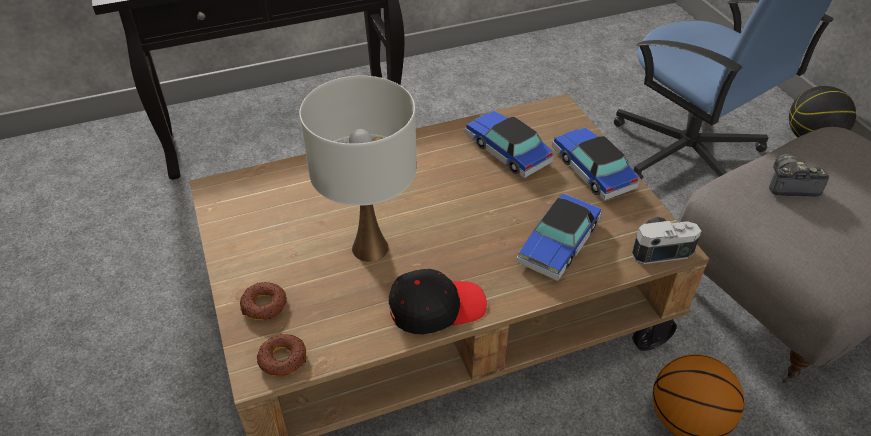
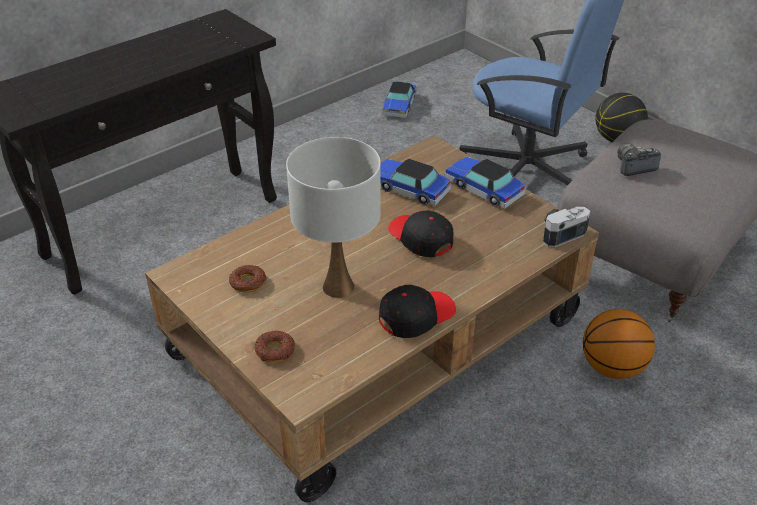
camera: 20 degrees left, 5 degrees down
donut [257,334,306,377] -> donut moved to [229,265,267,293]
toy car [516,193,601,281] -> toy car moved to [382,82,416,118]
none -> black cap [388,210,453,257]

